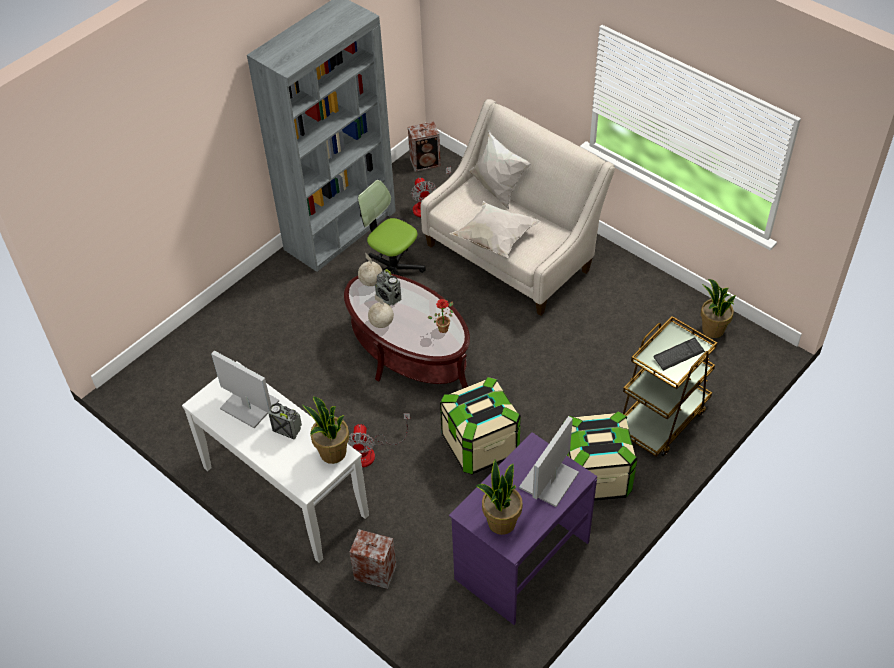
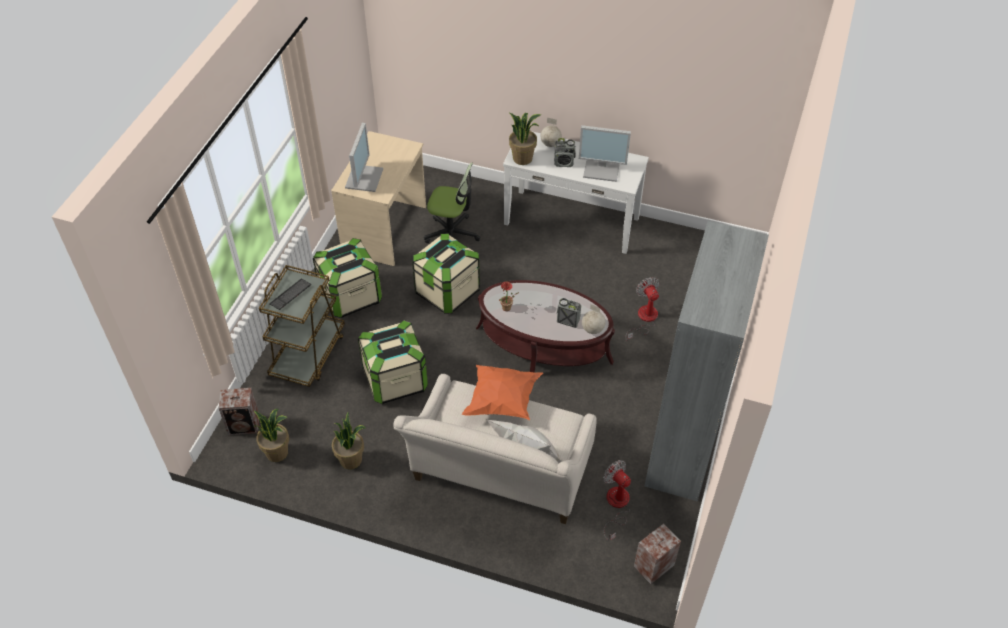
camera: 155 degrees right, 0 degrees up
fan [347,413,410,467] -> fan moved to [626,277,660,341]
speaker [349,529,396,589] -> speaker moved to [219,388,259,435]
office chair [358,180,426,275] -> office chair moved to [424,162,481,243]
globe [368,295,394,328] -> globe moved to [541,118,562,147]
white pillow [449,201,541,258] -> orange pillow [462,365,543,420]
purple desk [449,432,597,625] -> beige desk [331,131,426,266]
potted plant [476,459,523,535] -> potted plant moved to [332,413,366,470]
none -> storage box [358,320,428,404]

